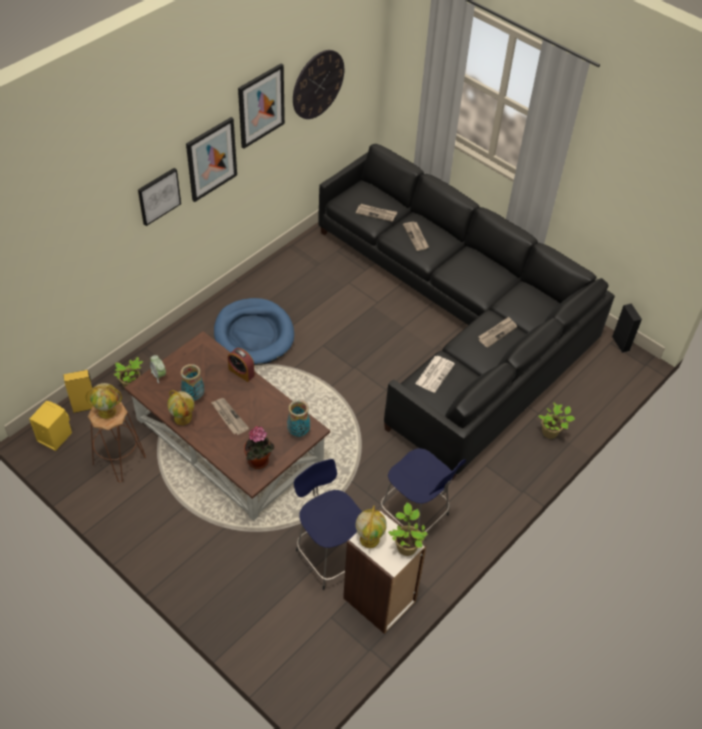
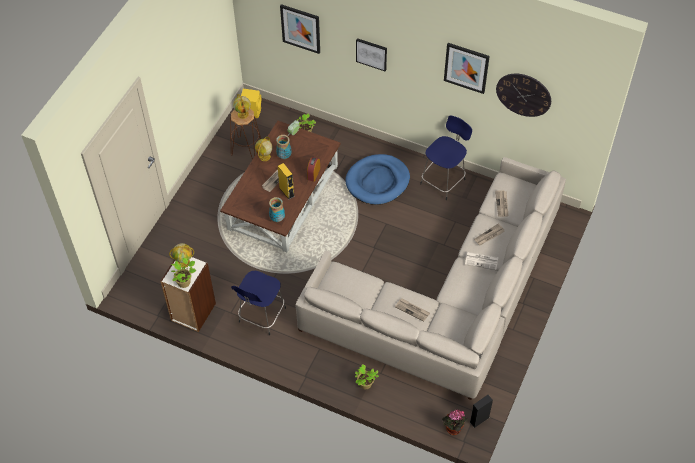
camera: 75 degrees right, 5 degrees up
yellow speaker [63,370,93,413] -> yellow speaker moved to [278,163,295,199]
picture [186,117,237,202] -> picture moved to [280,4,320,54]
potted plant [244,426,274,469] -> potted plant moved to [442,409,468,435]
blue stool [294,459,362,590] -> blue stool moved to [420,115,472,200]
black sofa [318,144,615,480] -> beige sofa [295,157,566,400]
newspaper [415,356,455,393] -> newspaper moved to [465,252,498,270]

